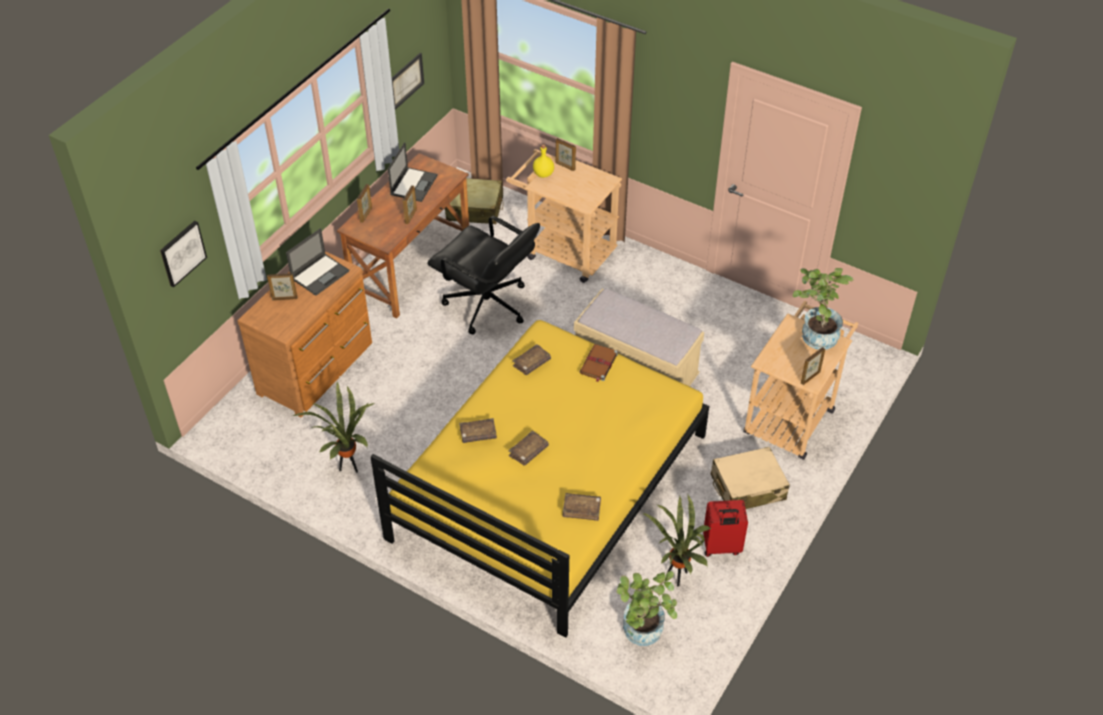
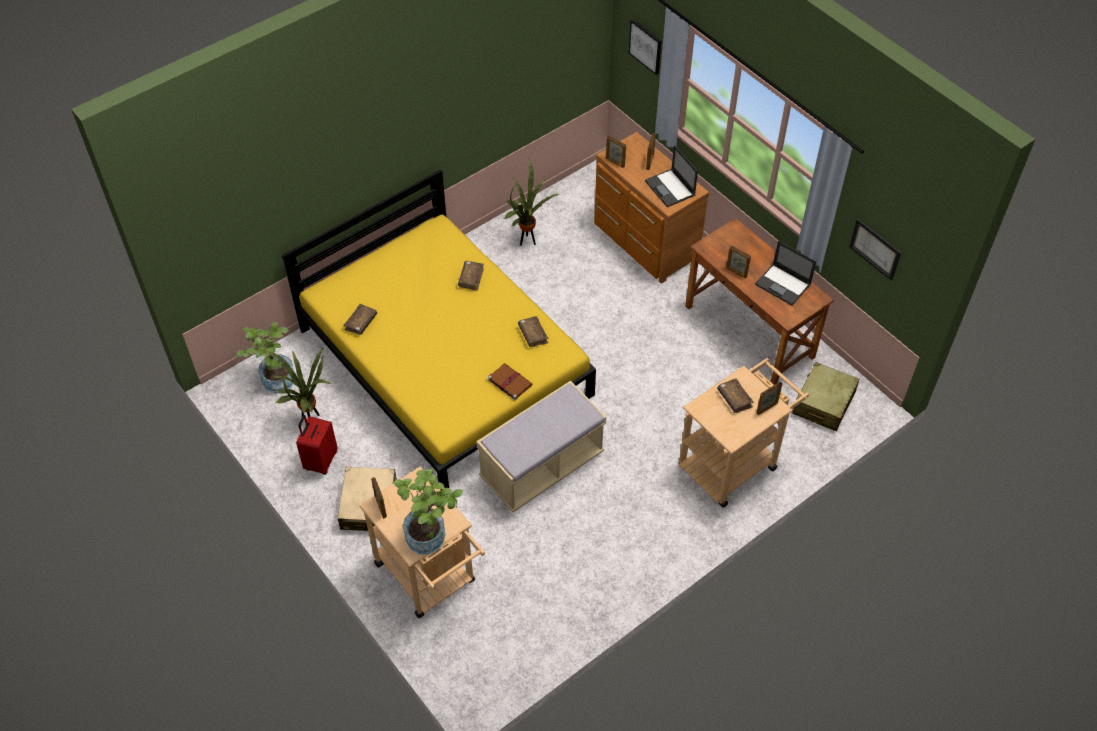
camera: 110 degrees right, 5 degrees up
picture frame [357,184,372,223] -> picture frame moved to [606,136,626,168]
black office chair [428,216,540,334] -> none
brown book [508,430,549,466] -> brown book moved to [717,378,754,413]
yellow bottle [533,144,554,178] -> none

